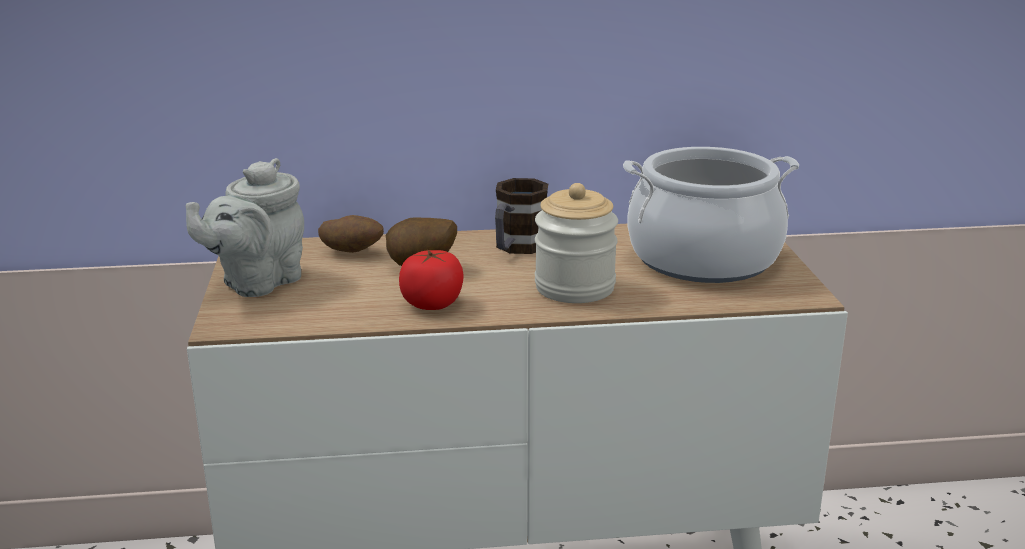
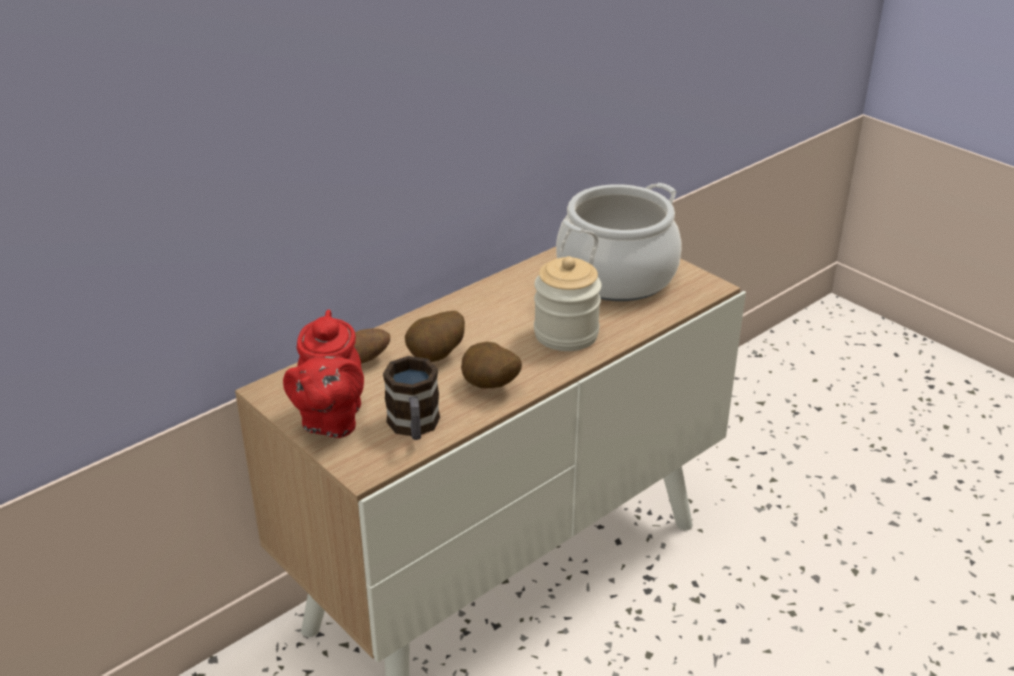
camera: 35 degrees left, 10 degrees up
grey teapot [186,158,304,297] -> red teapot [283,310,364,438]
tomato [399,249,464,310] -> potato [461,342,522,388]
mug [495,178,548,254] -> mug moved to [383,356,440,440]

